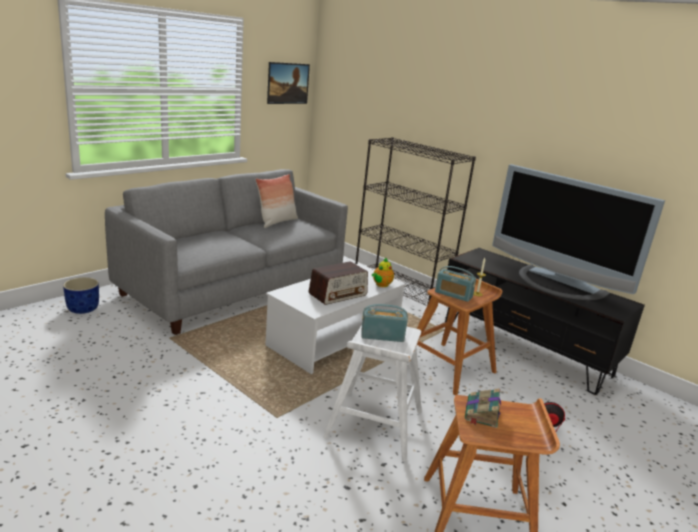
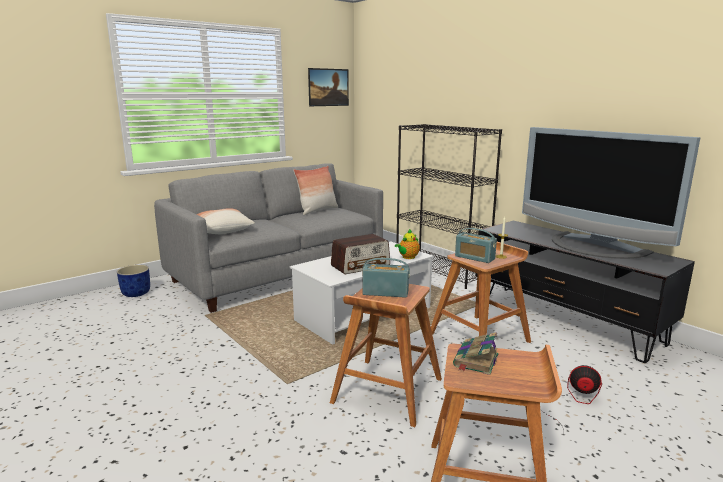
camera: 10 degrees right, 5 degrees down
white stool [323,325,422,461] -> brown stool [330,284,442,427]
none -> pillow [197,208,255,234]

